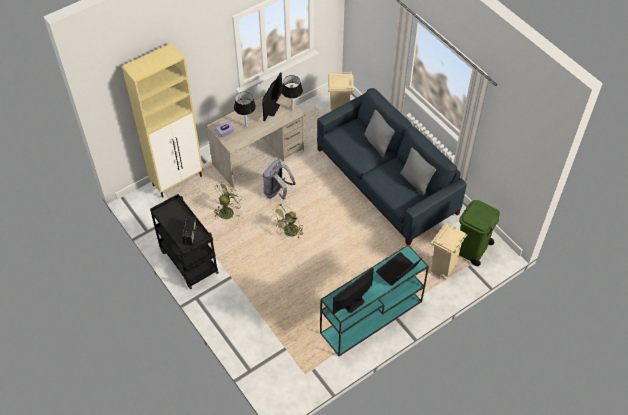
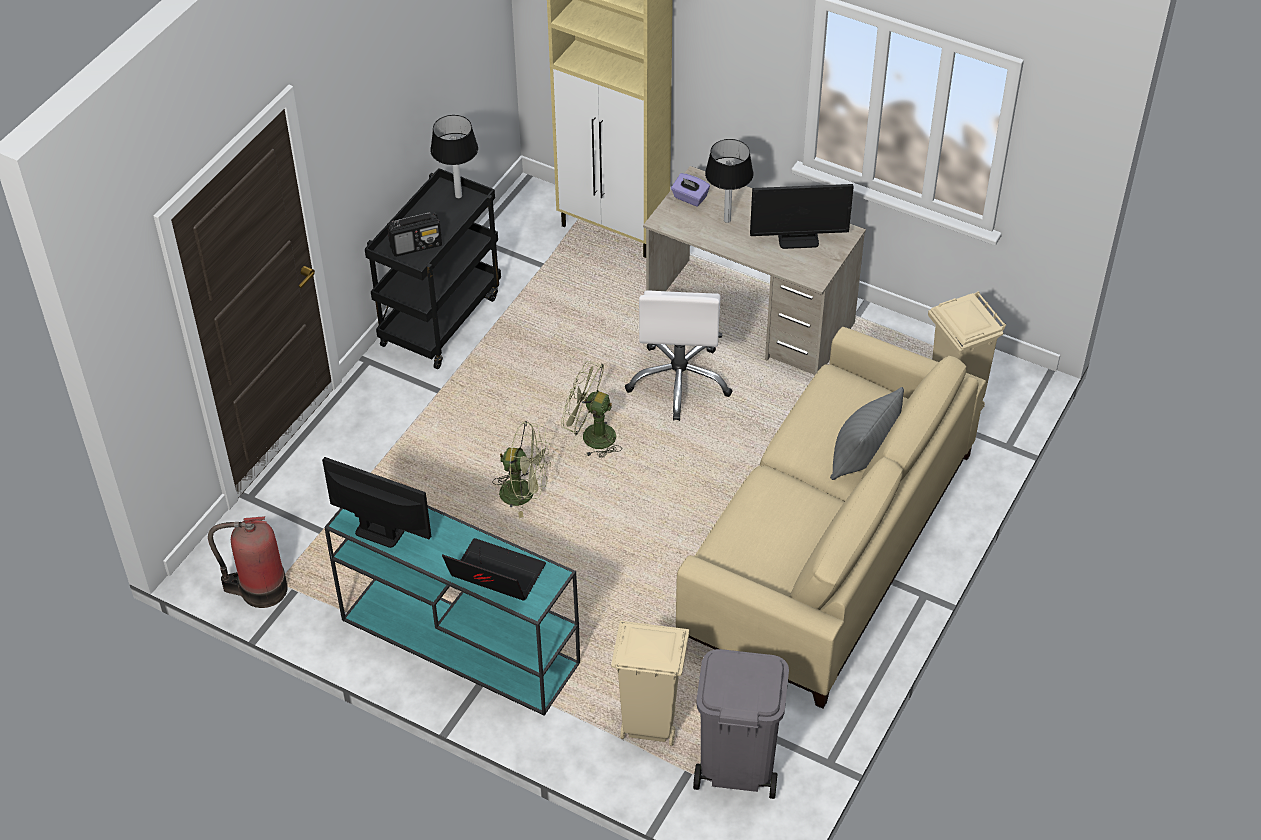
camera: 65 degrees right, 5 degrees down
green fan [214,181,244,219] -> green fan moved to [492,421,551,518]
grey backpack [262,160,296,200] -> white office chair [625,290,732,421]
table lamp [281,75,303,111] -> table lamp moved to [430,115,478,198]
blue sofa [317,88,467,245] -> beige sofa [676,327,986,709]
grey pillow [400,148,436,196] -> none
green trash can [459,200,500,266] -> grey trash can [693,649,789,799]
none -> fire extinguisher [208,516,288,608]

